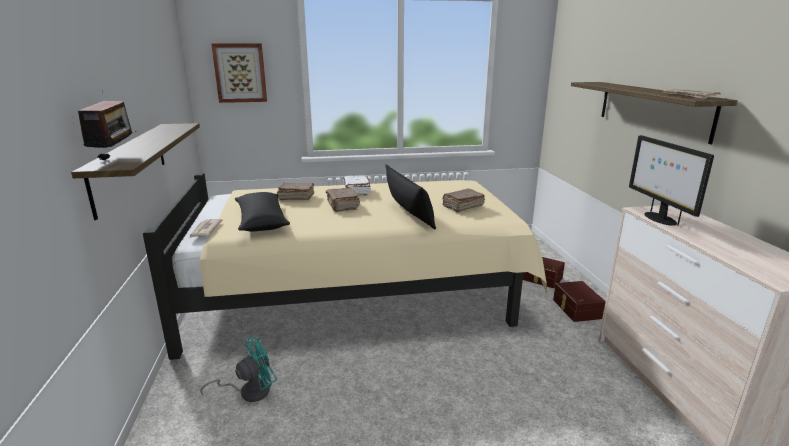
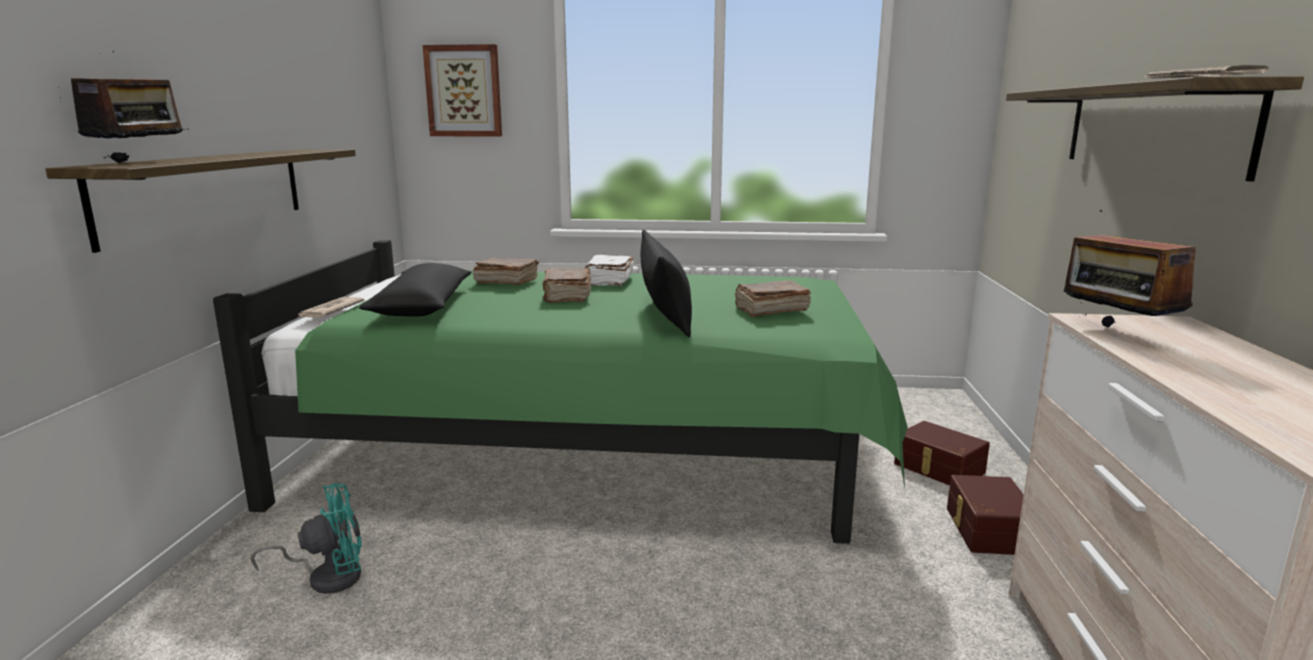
camera: 15 degrees right, 5 degrees down
beige bed [143,173,547,360] -> green bed [213,240,908,544]
monitor [629,135,714,226] -> radio [1064,210,1196,328]

